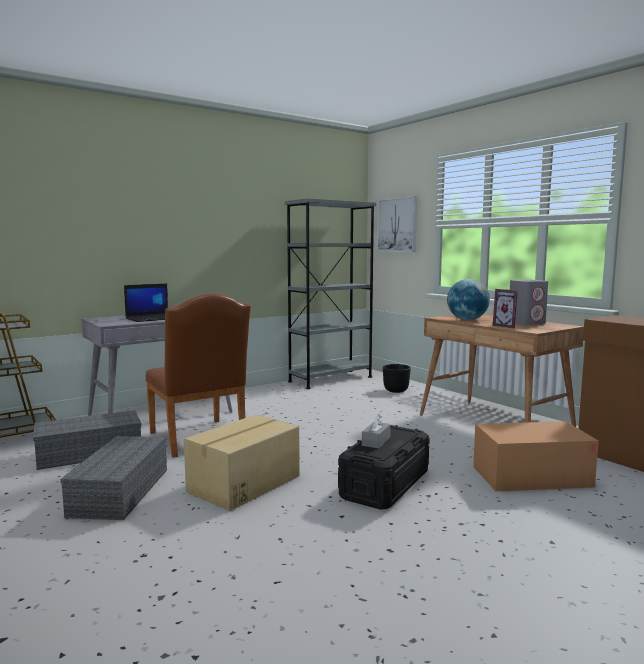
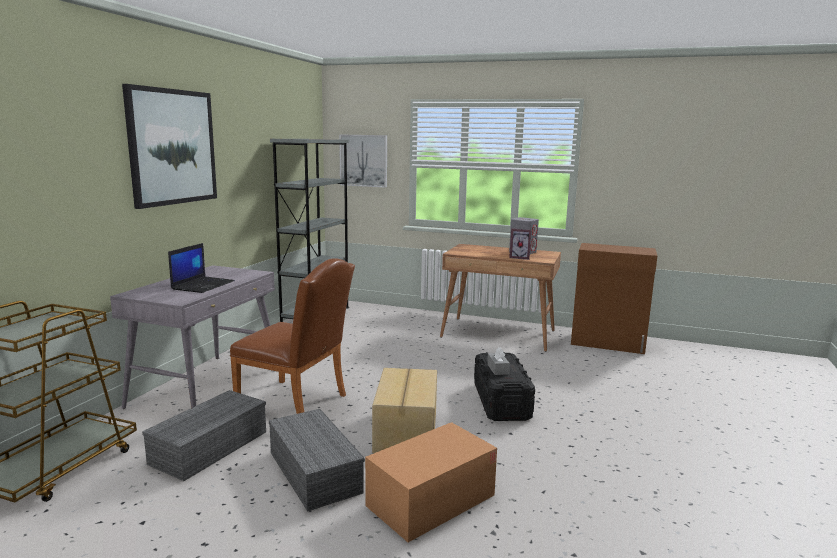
camera: 35 degrees left, 5 degrees up
black planter [383,364,411,393] -> none
globe [447,279,490,320] -> none
cardboard box [473,421,599,491] -> cardboard box moved to [365,422,497,542]
none -> picture [122,84,217,209]

